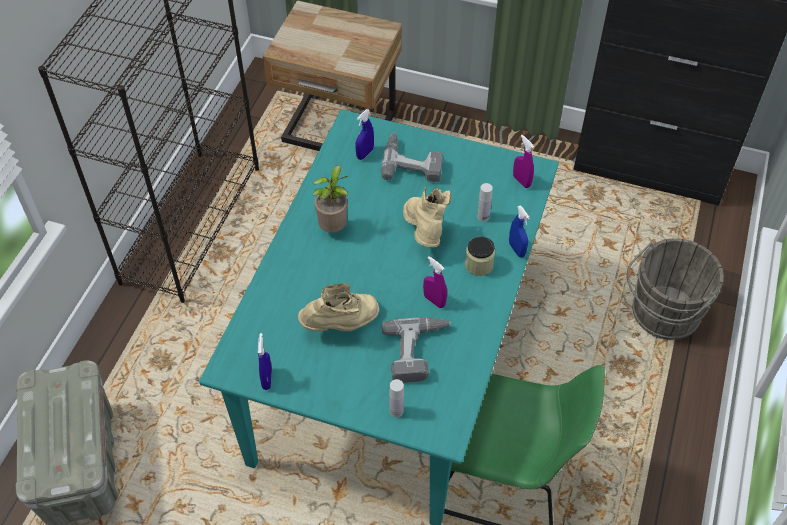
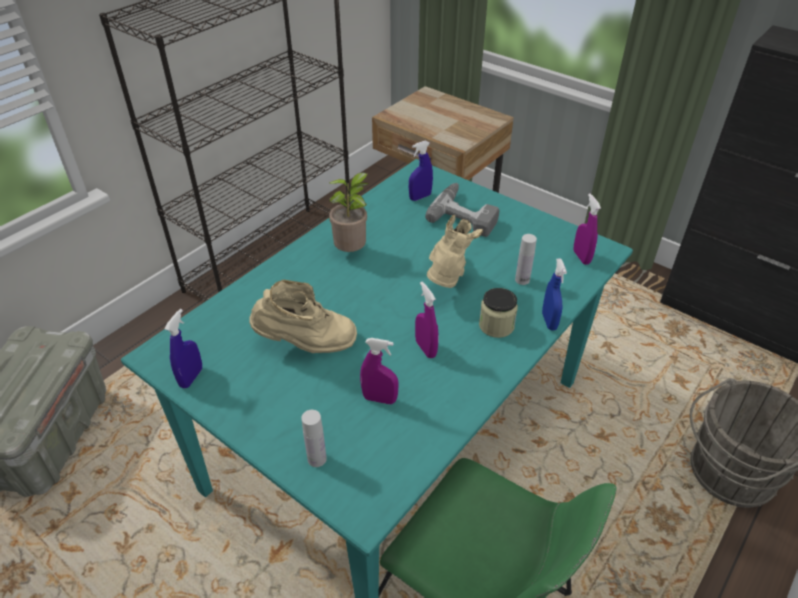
camera: 20 degrees right, 10 degrees down
power drill [381,318,451,383] -> purple spray bottle [360,338,399,404]

